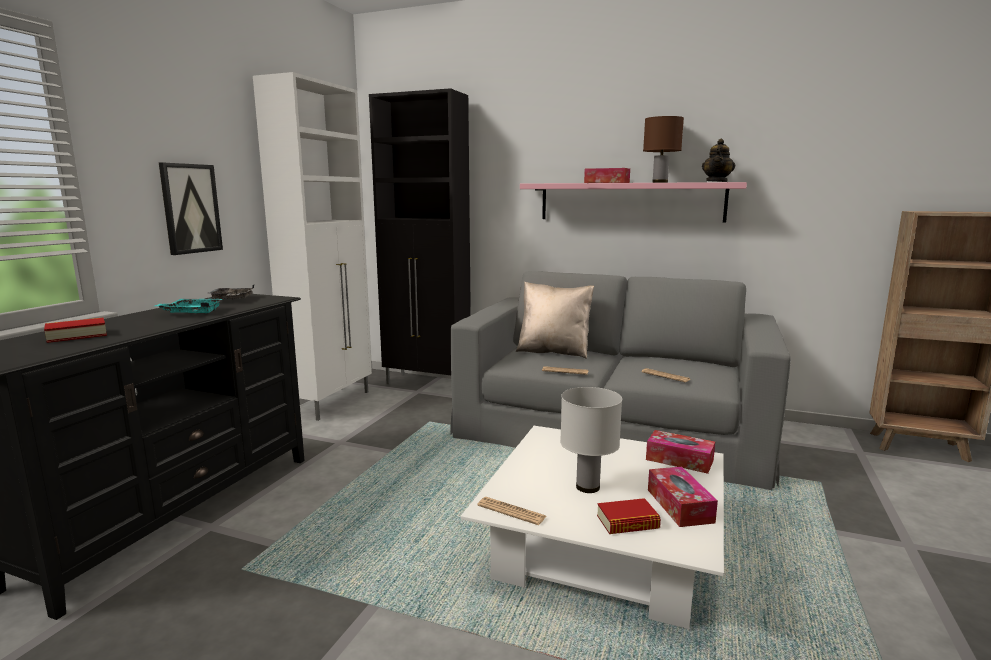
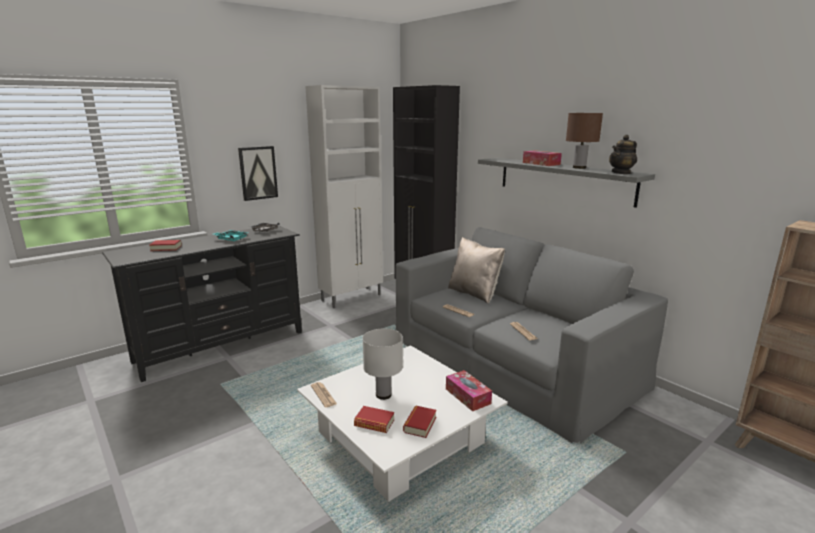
camera: 30 degrees right, 5 degrees up
pink shelf [520,182,747,222] -> grey shelf [478,158,655,208]
tissue box [648,467,718,527] -> book [403,406,437,438]

